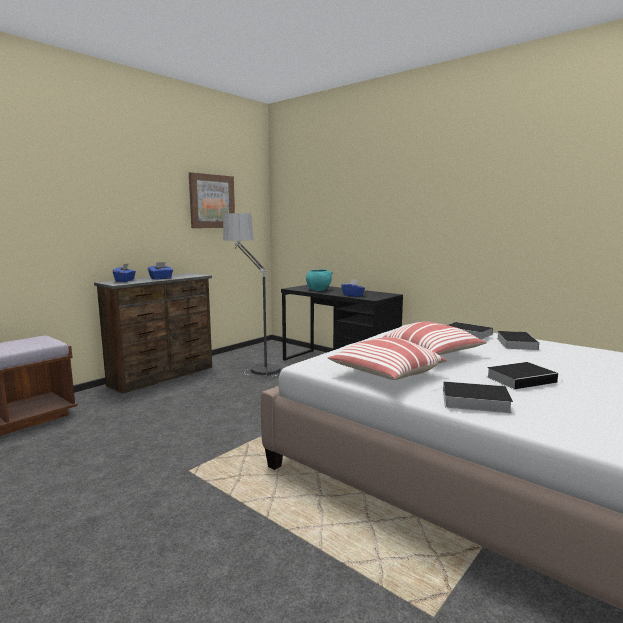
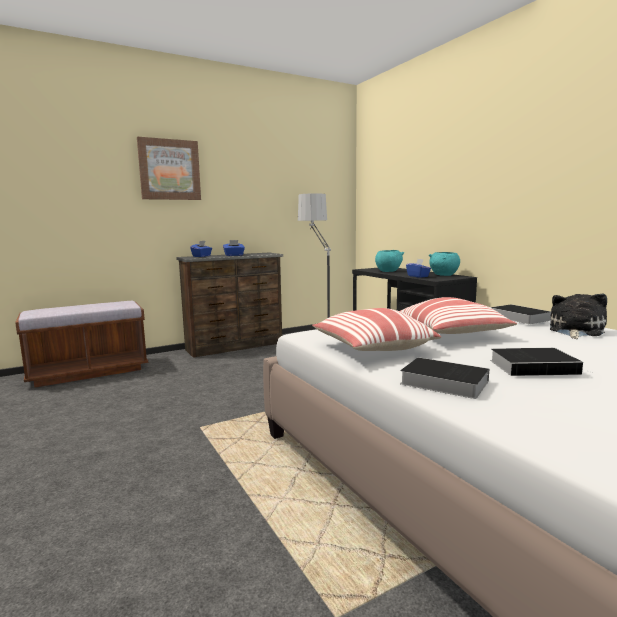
camera: 20 degrees right, 0 degrees up
picture [189,172,235,228] -> picture moved to [137,136,201,200]
book [497,331,539,350] -> plush toy [550,293,607,339]
none -> turquoise bowl [429,252,460,276]

